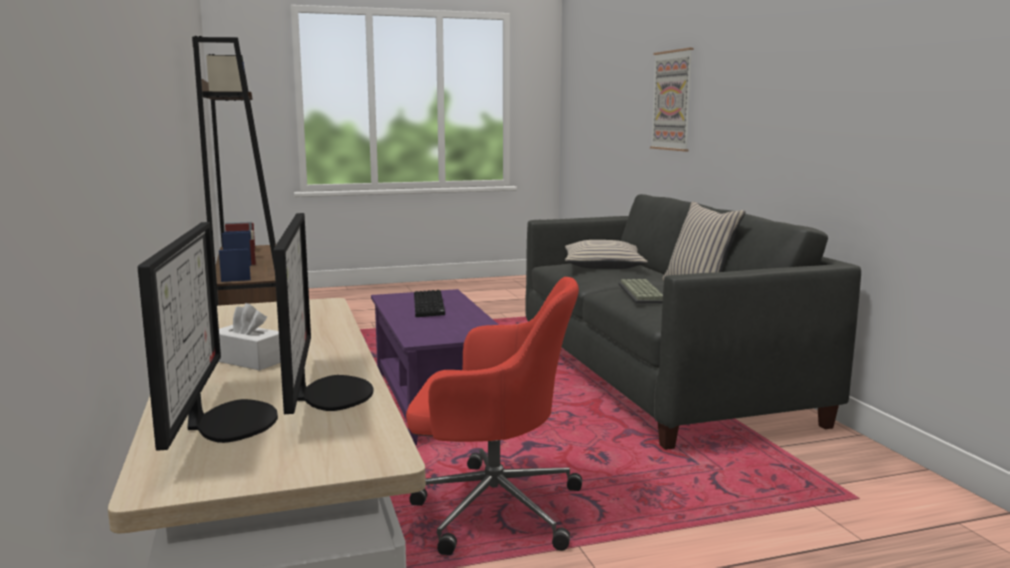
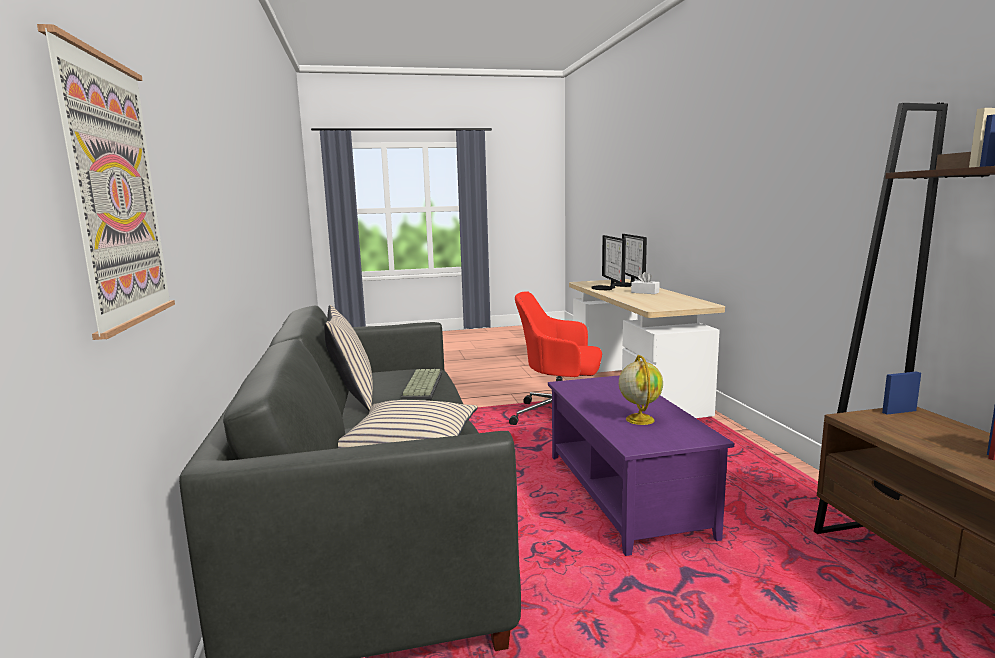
camera: 175 degrees left, 0 degrees up
keyboard [414,290,445,317] -> globe [619,355,663,425]

